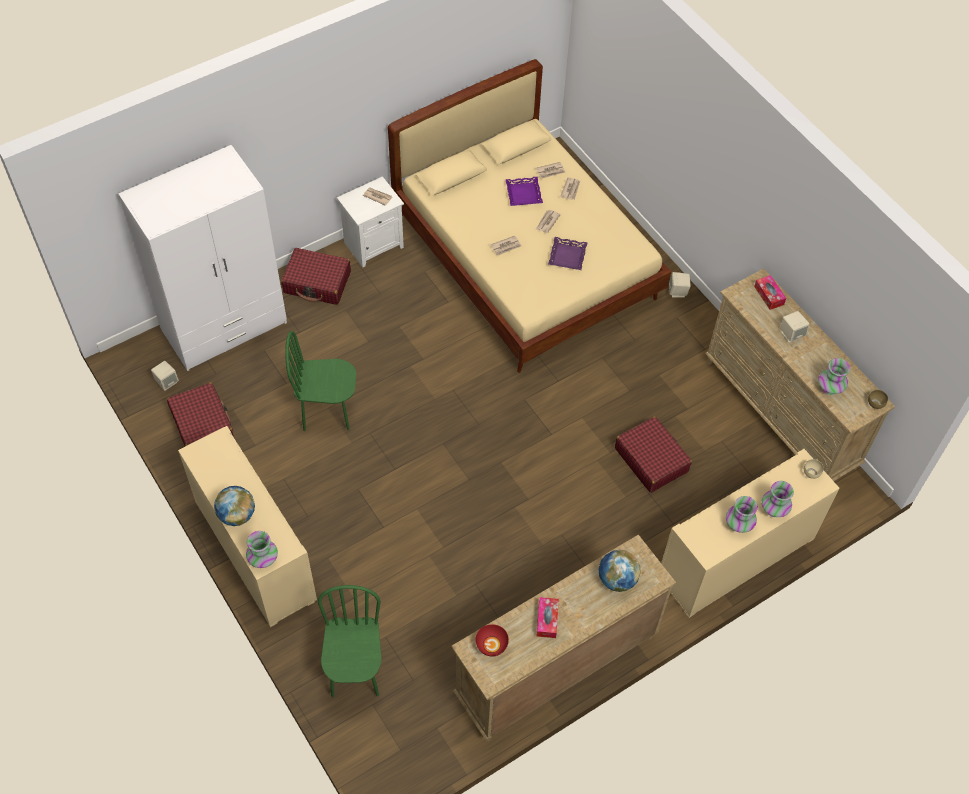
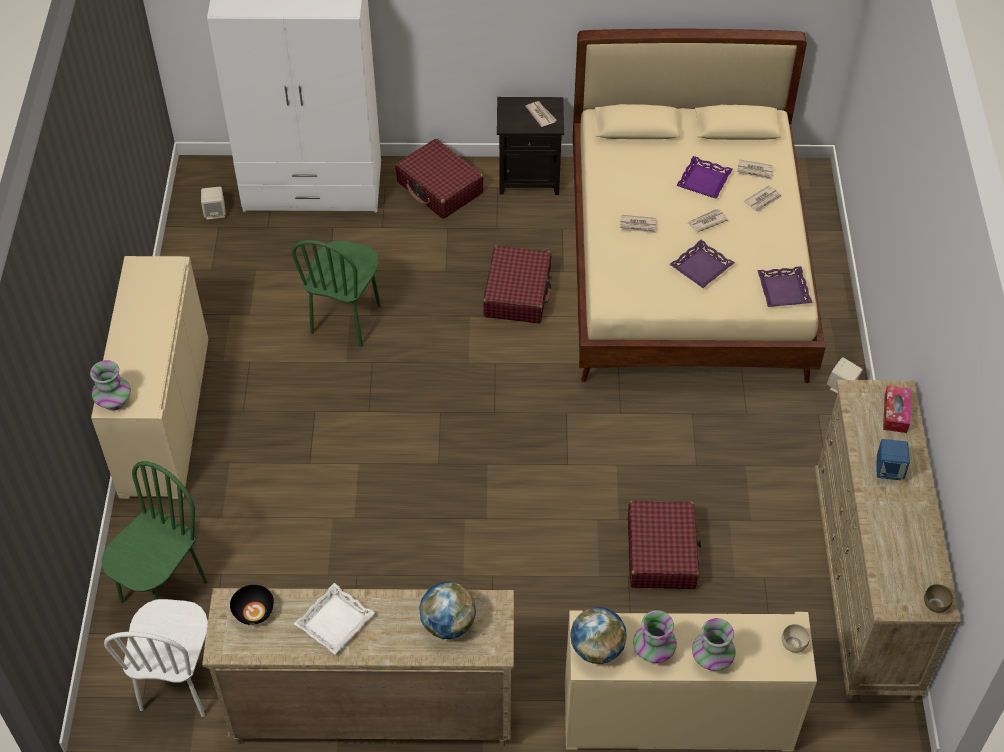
camera: 35 degrees right, 5 degrees down
red suitcase [167,382,234,446] -> red suitcase moved to [483,245,552,323]
globe [214,486,255,526] -> globe moved to [570,607,627,664]
green chair [285,331,356,431] -> green chair turned 105 degrees counterclockwise [292,240,381,347]
white nightstand [337,176,404,267] -> black nightstand [497,97,564,195]
red bowl [475,624,509,656] -> black bowl [230,585,274,625]
tissue box [537,597,559,638] -> white tray [294,583,375,654]
beige speaker [780,311,809,343] -> blue speaker [877,439,910,480]
vase [818,358,850,395] -> none
none -> white chair [104,599,208,717]
none -> purple tray [757,266,813,307]

